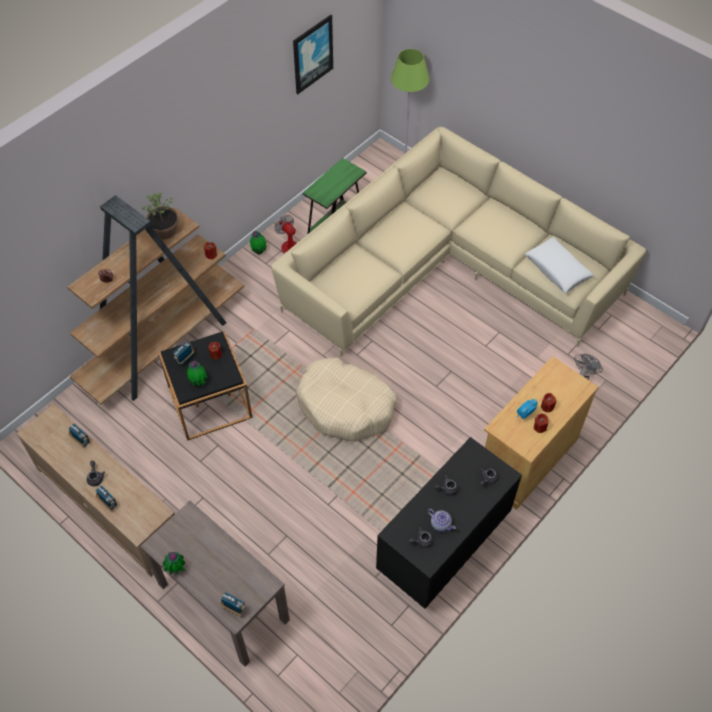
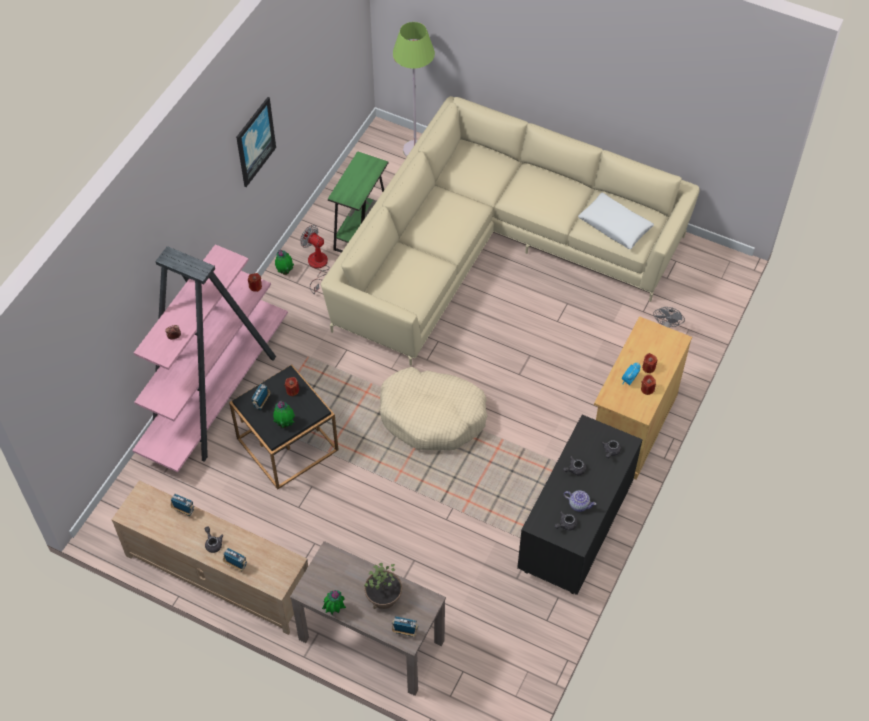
camera: 15 degrees left, 0 degrees up
brown bookcase [67,195,245,405] -> pink bookcase [132,245,288,472]
potted plant [142,193,179,239] -> potted plant moved to [364,563,402,609]
picture [293,15,333,94] -> picture moved to [236,97,276,187]

